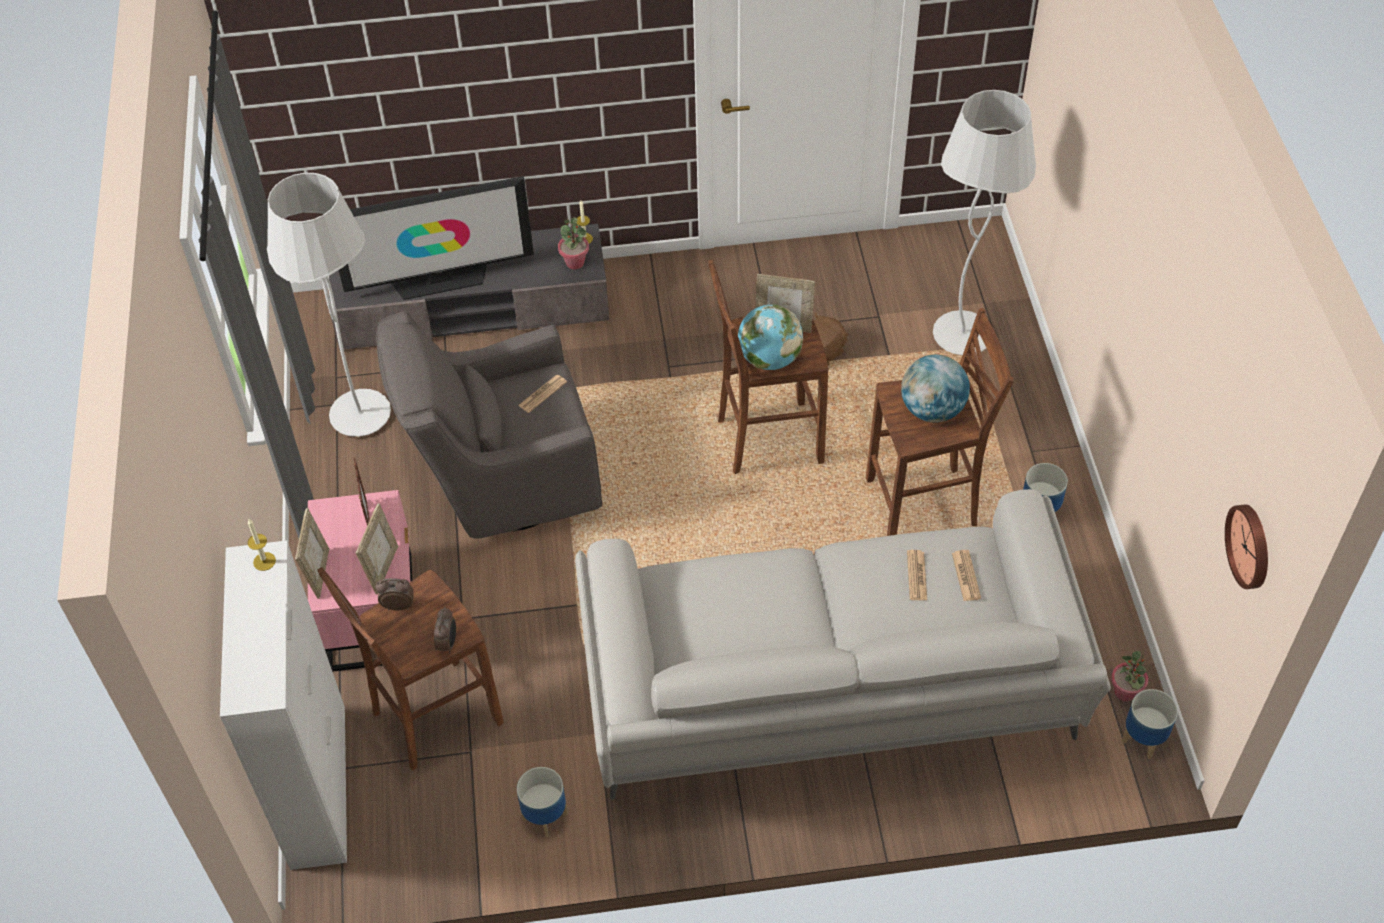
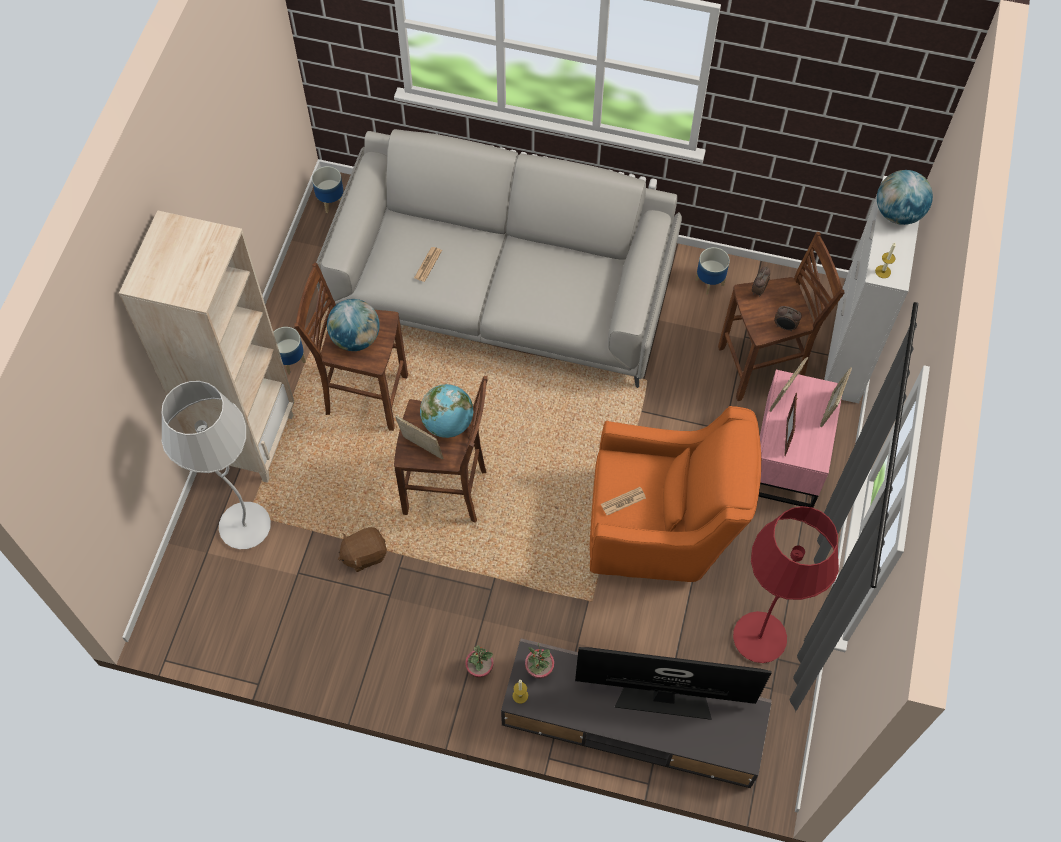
camera: 160 degrees left, 10 degrees up
white floor lamp [267,173,391,437] -> red floor lamp [733,506,839,663]
grey armchair [376,311,602,539] -> orange armchair [590,406,761,582]
newspaper [952,550,981,601] -> none
potted plant [1111,651,1148,702] -> potted plant moved to [465,645,493,678]
wall clock [1225,504,1268,589] -> none
none -> beige bookcase [119,210,294,483]
none -> globe [877,170,933,225]

